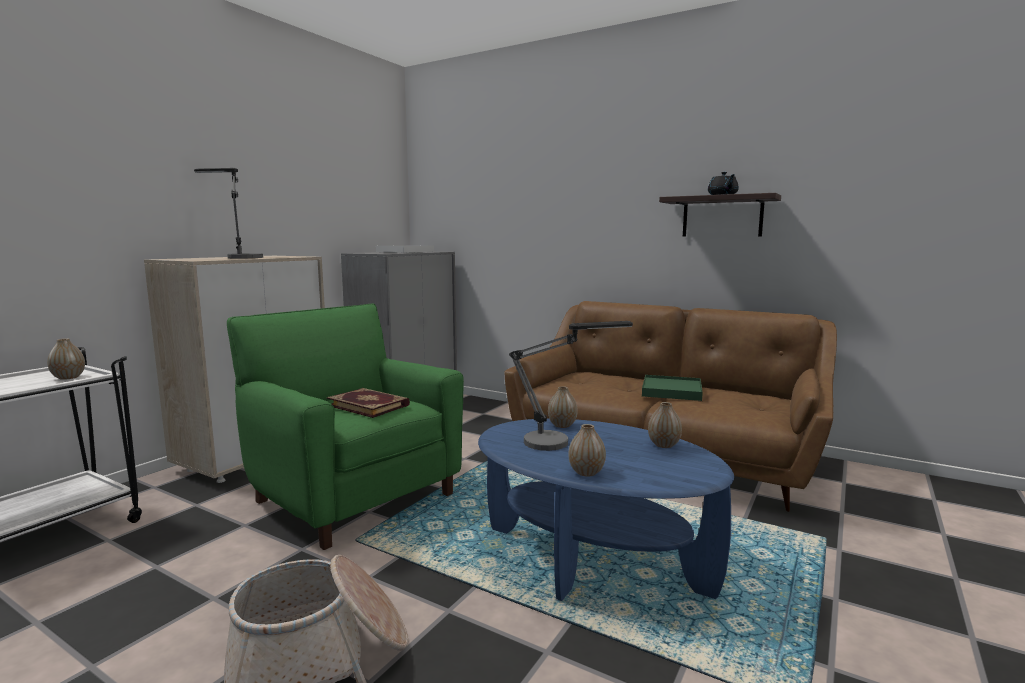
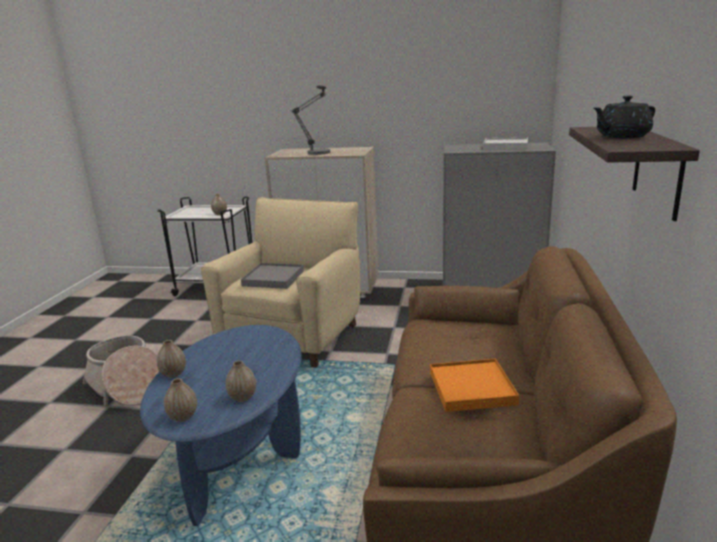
camera: 70 degrees right, 10 degrees up
green armchair [227,304,464,550] -> beige armchair [201,197,360,368]
book [327,388,410,418] -> grey tray [241,263,304,289]
table lamp [509,321,633,451] -> none
vase [548,386,578,428] -> vase moved to [164,378,197,422]
green tray [642,375,703,401] -> orange tray [430,359,519,412]

